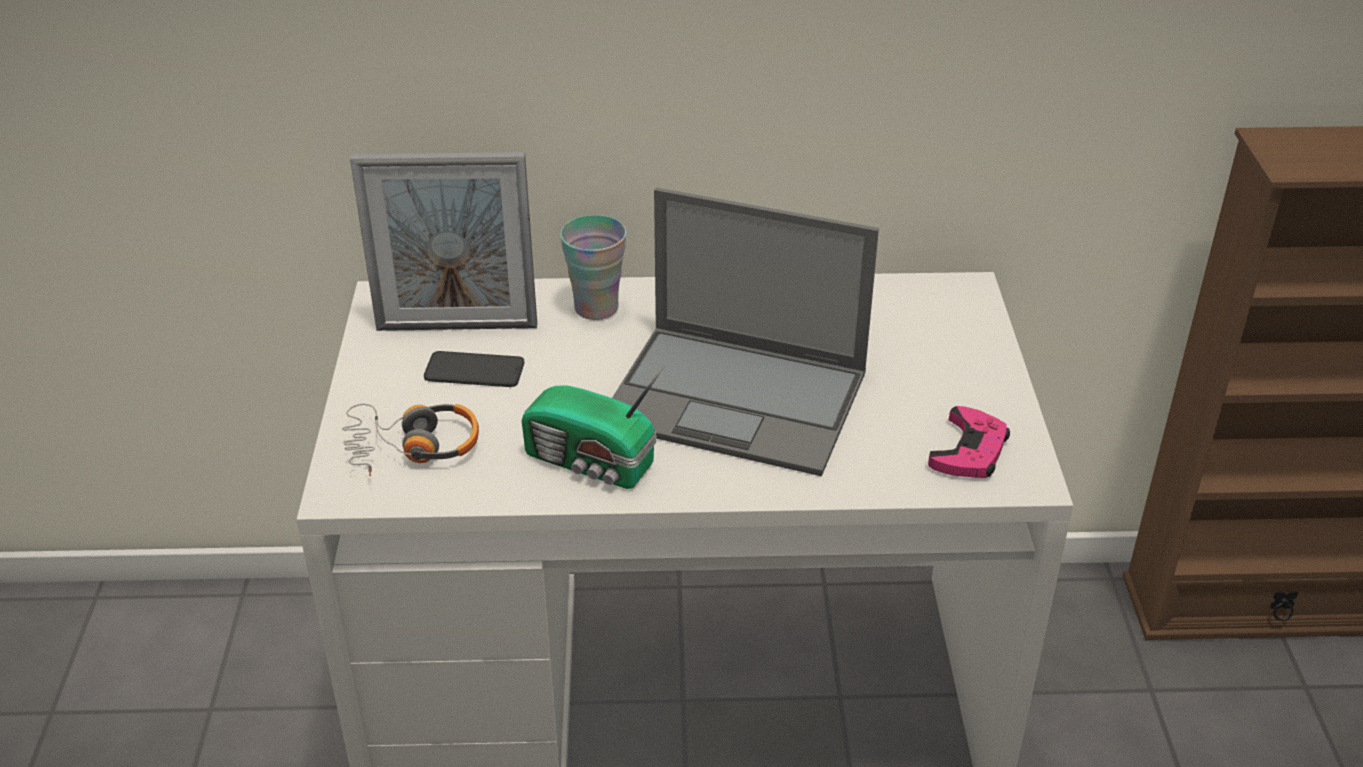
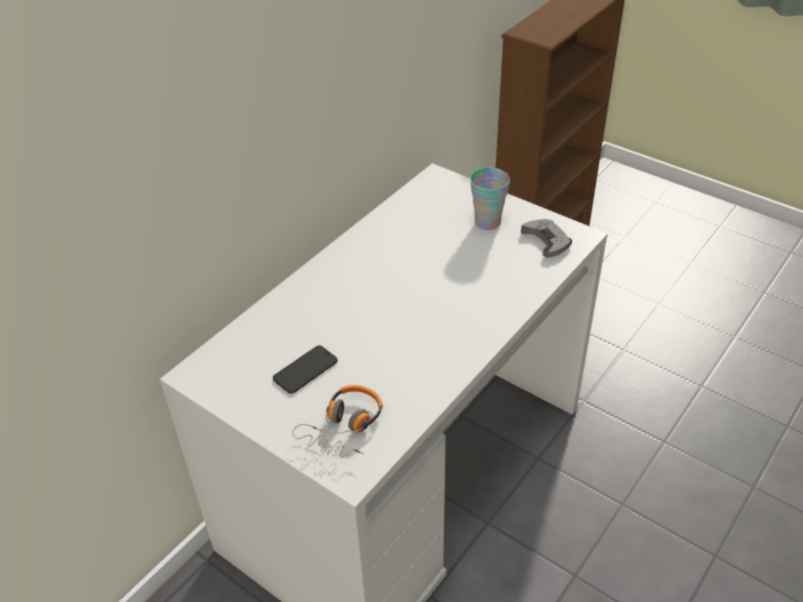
camera: 50 degrees left, 5 degrees up
picture frame [350,152,537,331] -> none
radio [522,366,664,489] -> none
cup [560,215,626,320] -> cup moved to [470,167,510,230]
laptop [612,187,879,476] -> none
pink game controller [928,406,1010,478] -> grey game controller [521,219,572,258]

